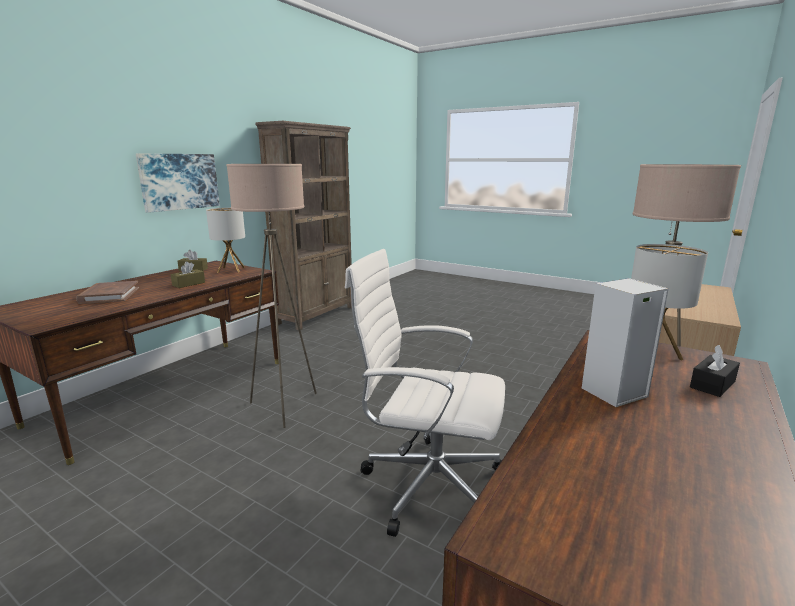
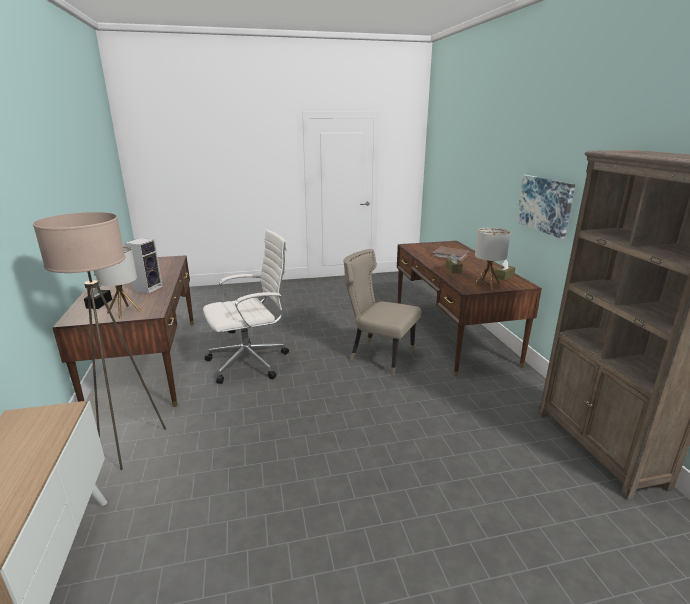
camera: 135 degrees right, 5 degrees up
beige floor lamp [226,164,317,428] -> beige chair [343,249,421,376]

